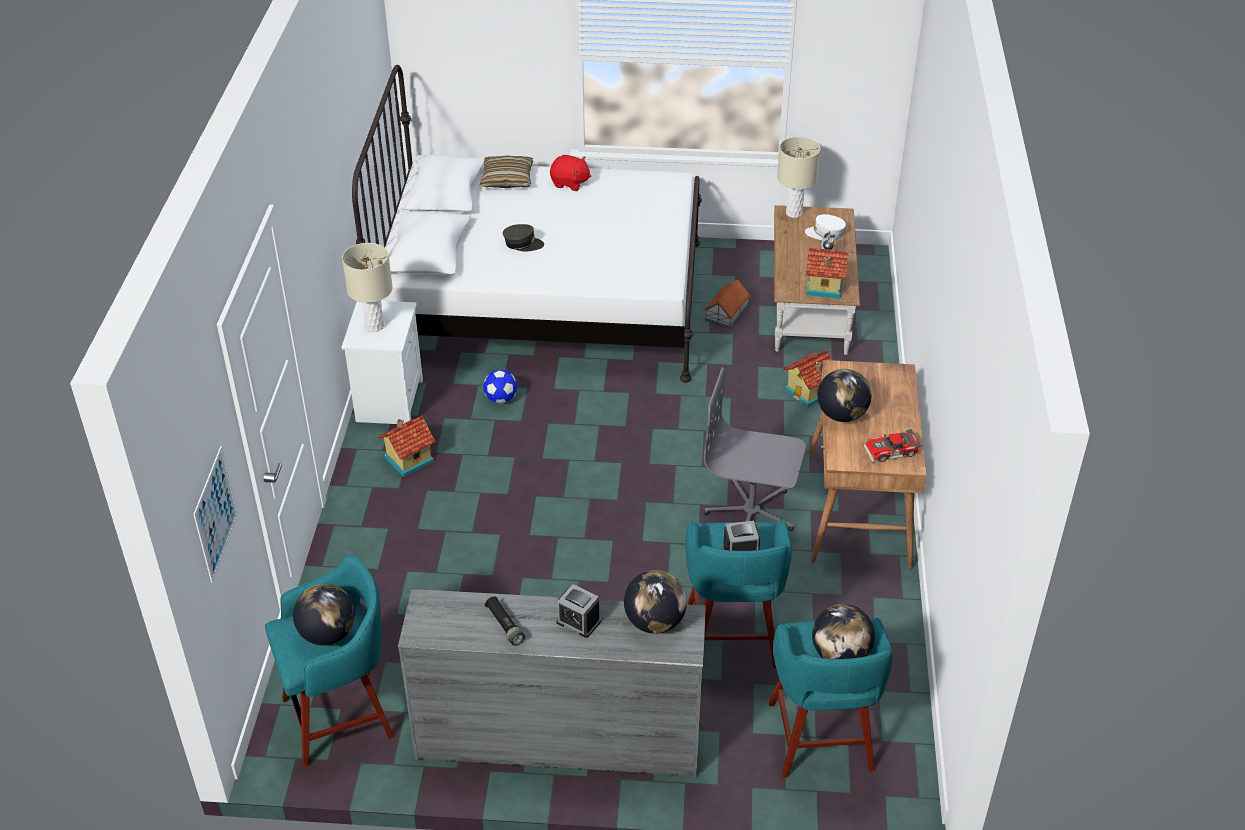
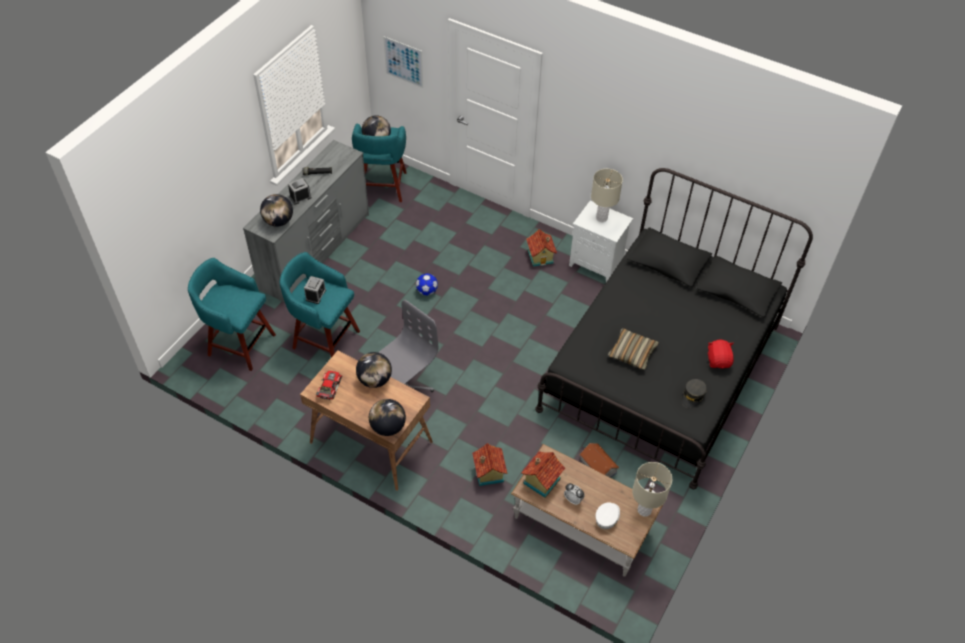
camera: 115 degrees right, 10 degrees up
white bed [352,65,702,383] -> black bed [535,168,813,489]
pillow [480,155,533,188] -> pillow moved to [608,328,659,370]
football [483,370,517,404] -> football moved to [416,273,438,295]
grey cap [503,224,544,252] -> grey cap moved to [681,379,707,408]
red plush toy [550,155,591,191] -> red plush toy turned 135 degrees clockwise [708,340,734,369]
globe [812,604,875,659] -> globe moved to [369,399,406,436]

